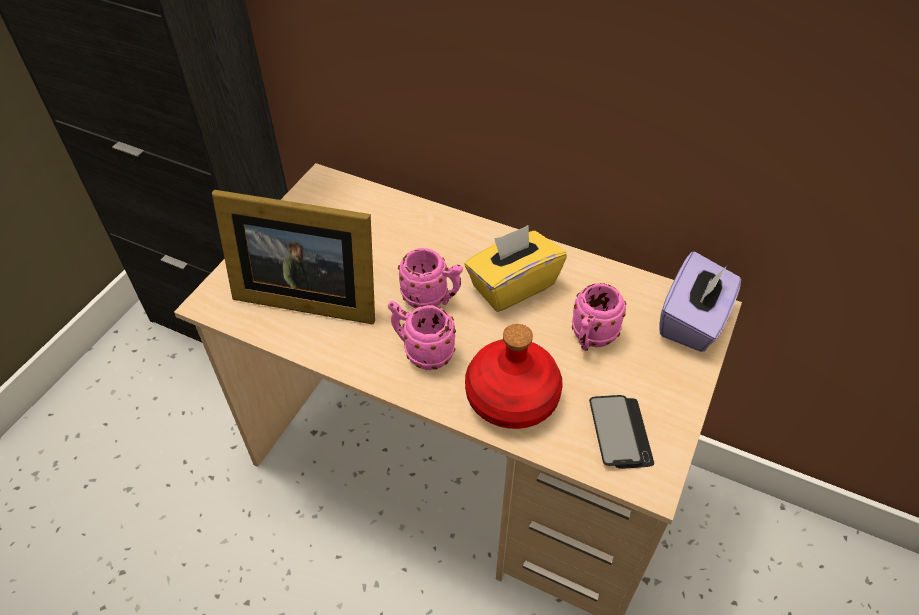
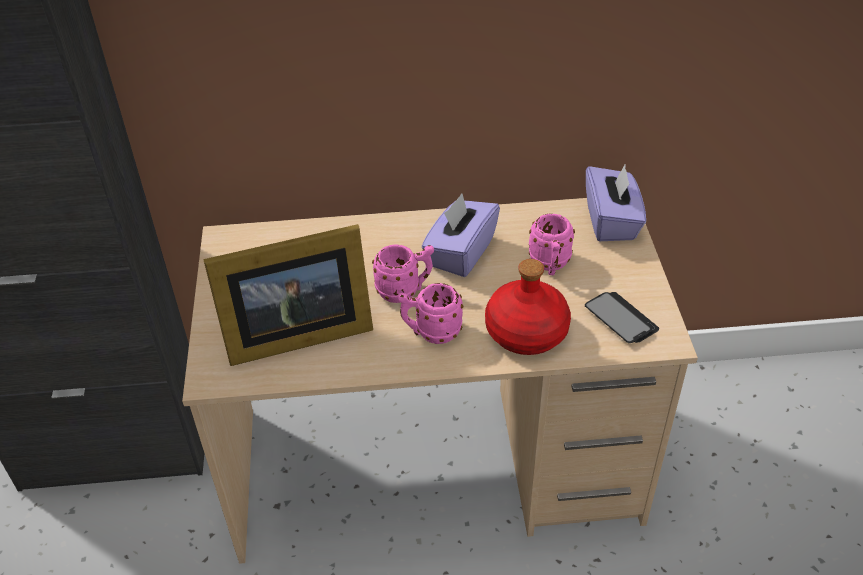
camera: 30 degrees left, 5 degrees down
yellow tissue box [465,225,567,312] -> purple tissue box [422,194,500,277]

